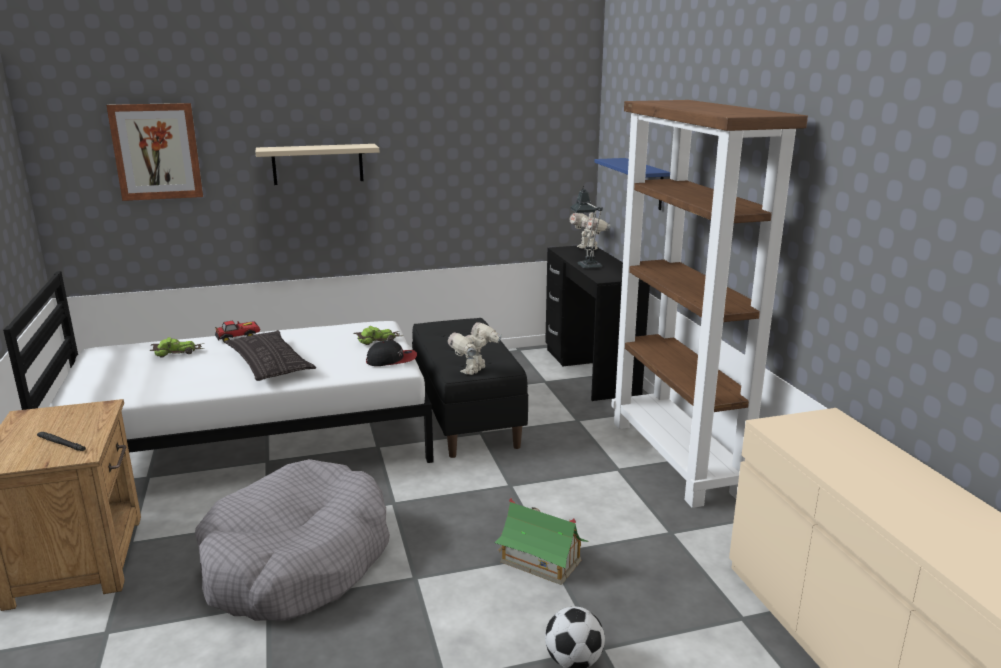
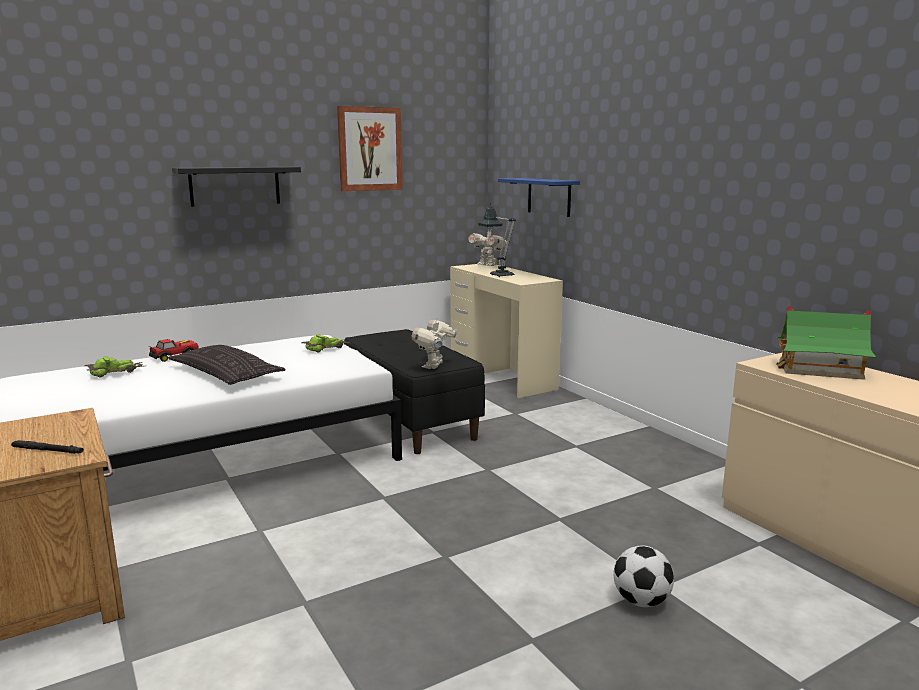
camera: 15 degrees left, 5 degrees down
picture [106,103,203,201] -> picture moved to [337,106,403,191]
grey dog bed [195,459,390,621] -> none
beige shelf [256,144,379,185] -> black shelf [172,167,301,207]
cap [366,340,417,366] -> none
toy house [494,498,588,585] -> toy house moved to [776,305,876,380]
black desk [545,246,650,401] -> beige desk [450,264,563,398]
brown bookcase [611,100,808,508] -> none

